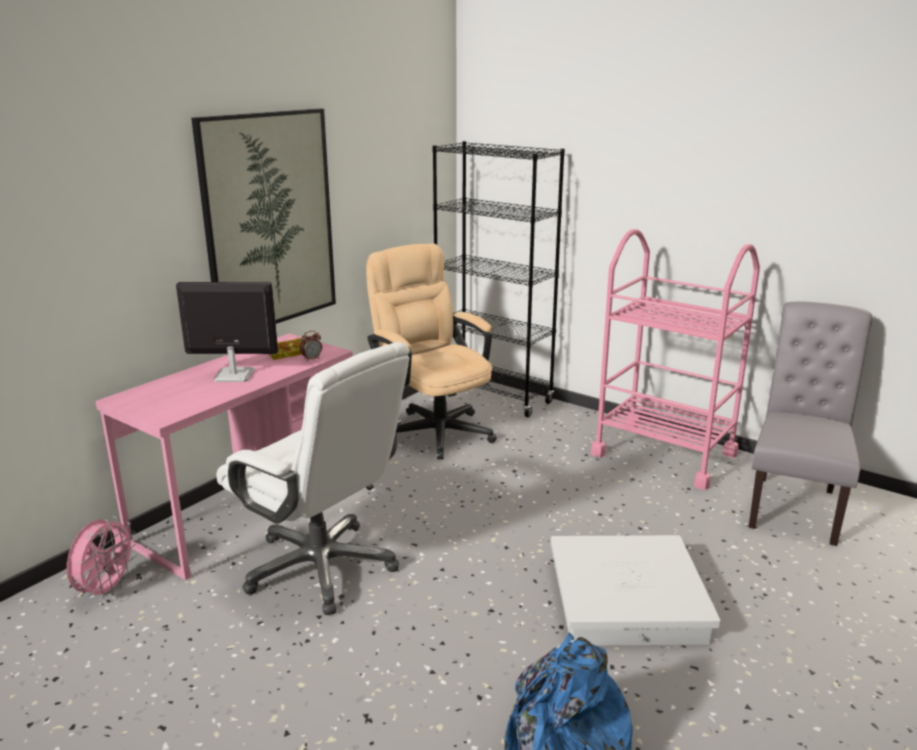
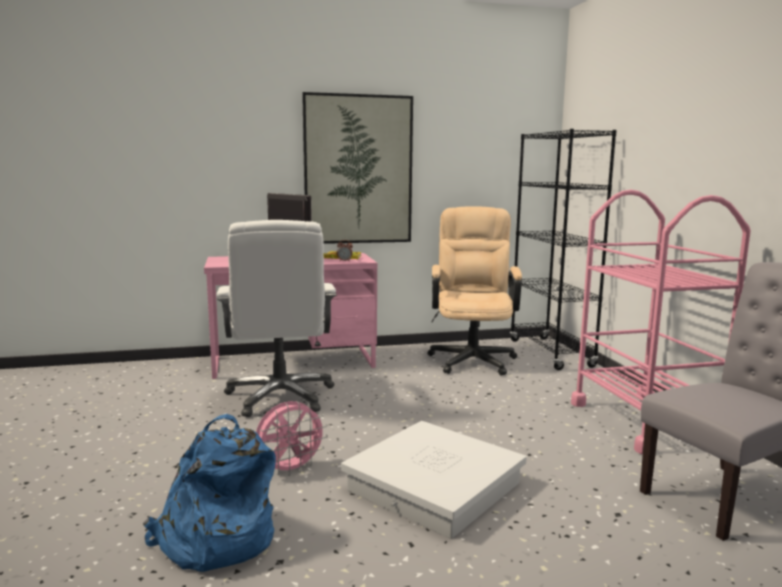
camera: 40 degrees right, 10 degrees down
pink fan [67,516,137,600] -> pink fan moved to [256,401,328,476]

